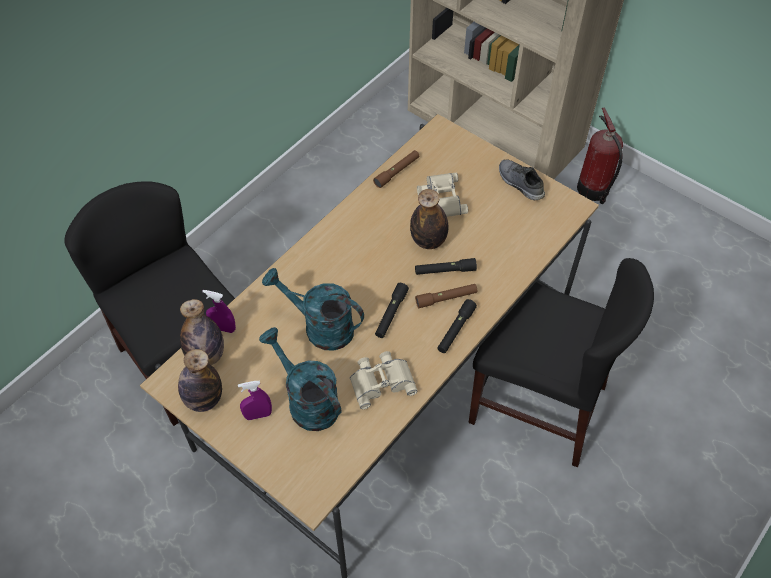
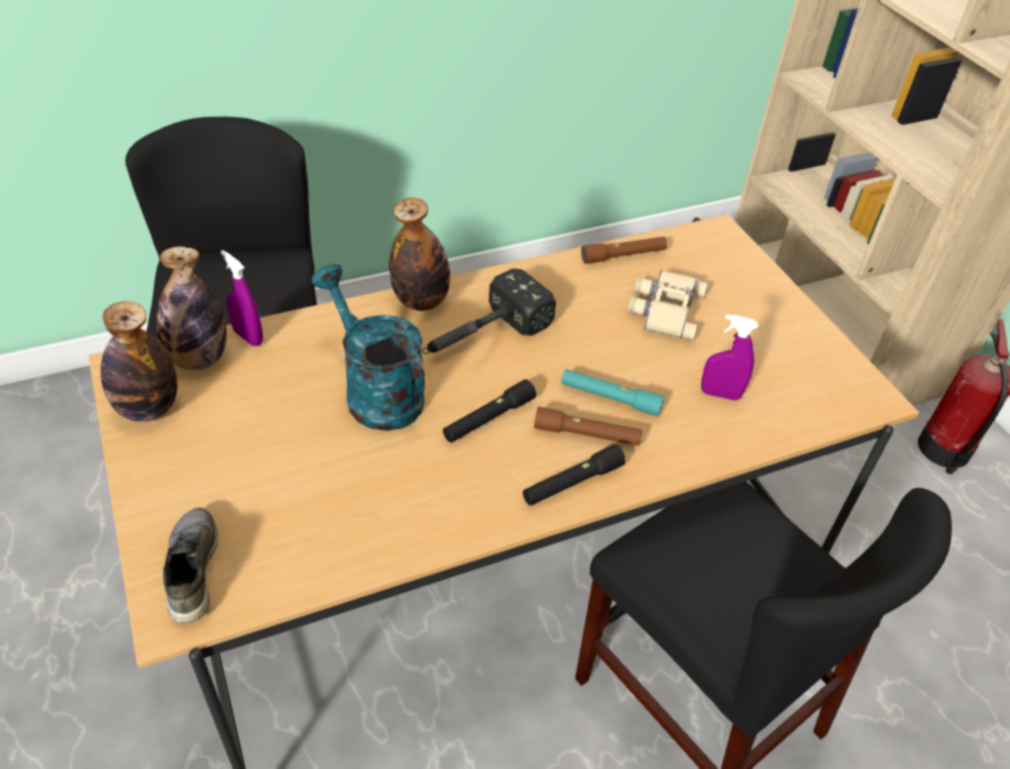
camera: 25 degrees right, 10 degrees down
purple spray bottle [238,381,272,420] -> purple spray bottle moved to [701,314,759,401]
turquoise watering can [259,327,342,431] -> none
beige binoculars [350,351,418,409] -> none
bottle [410,189,448,249] -> bottle moved to [389,198,450,311]
black flashlight [415,258,477,275] -> turquoise flashlight [561,369,665,416]
grey shoe [499,159,545,200] -> grey shoe moved to [163,507,218,624]
none -> hammer [422,268,556,354]

